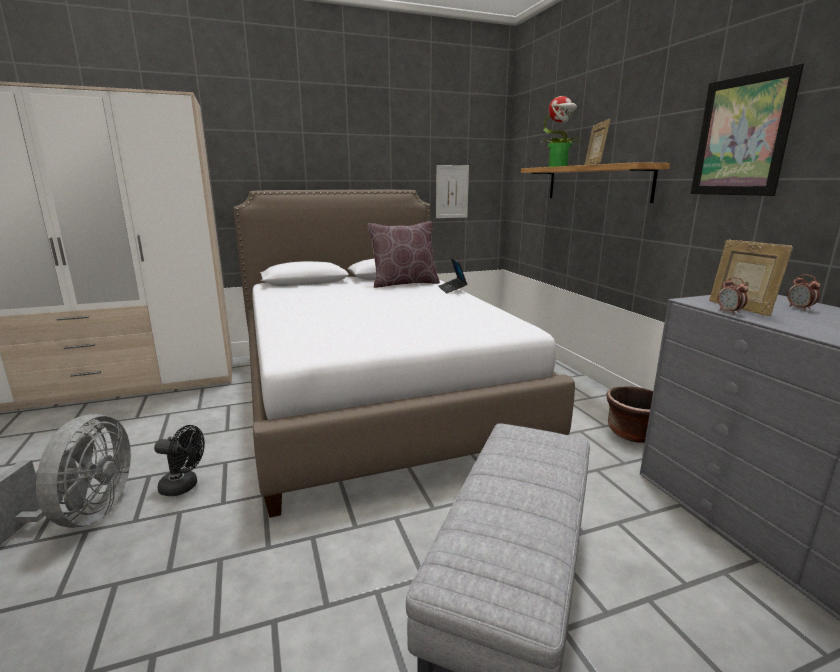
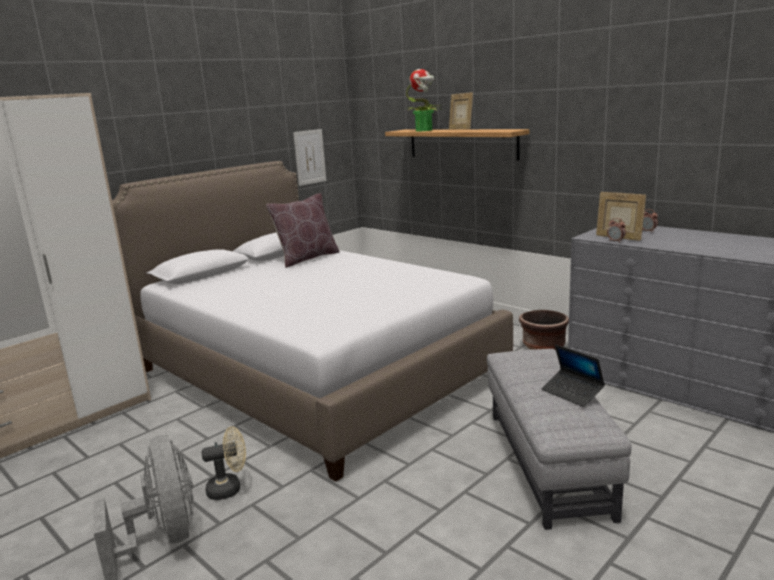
camera: 25 degrees left, 0 degrees up
black fan [154,425,205,496] -> beige fan [202,426,246,500]
laptop [438,258,467,293] -> laptop moved to [542,344,605,407]
picture [691,63,804,196] -> none

